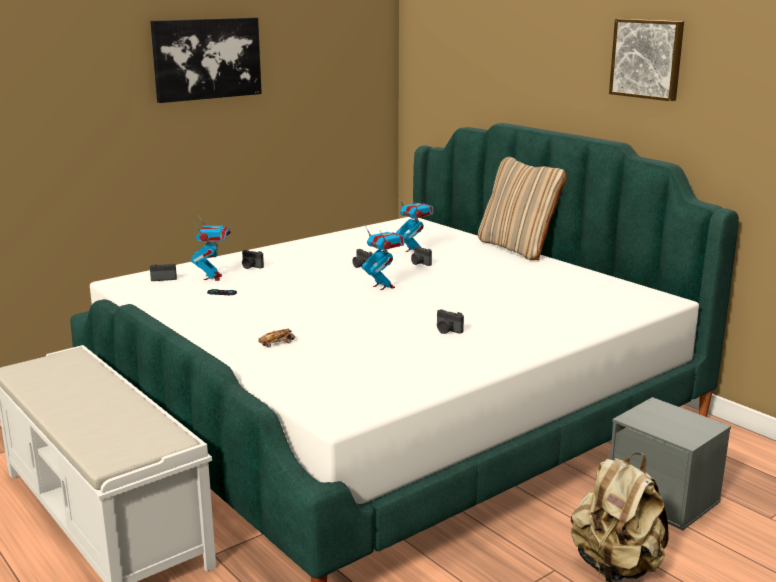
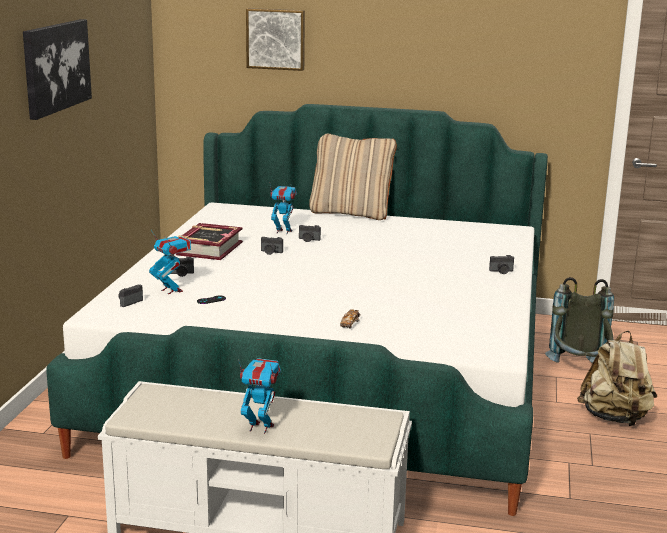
camera: 40 degrees left, 0 degrees up
toy robot [362,224,404,290] -> toy robot moved to [238,358,281,434]
camera [437,309,464,334] -> camera moved to [489,255,514,274]
picture [609,19,684,101] -> picture moved to [246,8,305,71]
grey storage box [610,397,731,530] -> grey backpack [545,277,614,363]
none -> book [176,223,243,260]

